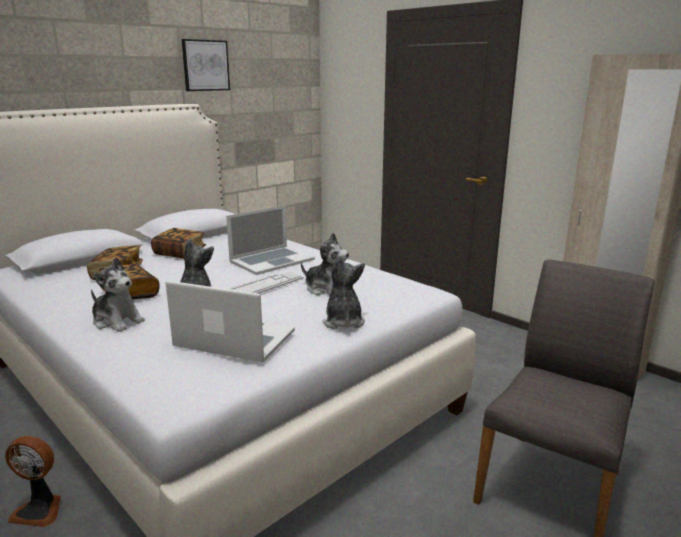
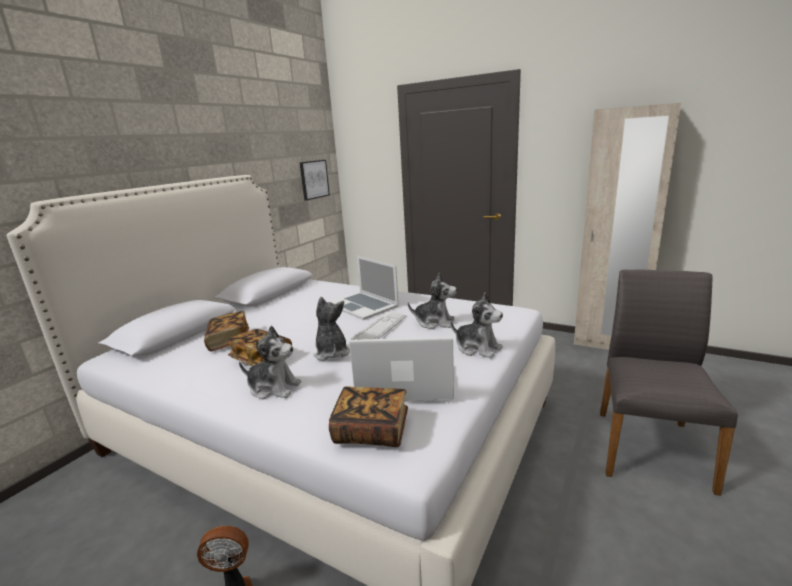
camera: 15 degrees left, 0 degrees up
book [151,228,206,259] -> book moved to [329,386,408,447]
picture [181,39,230,91] -> picture moved to [299,160,330,200]
laptop [226,205,315,275] -> laptop turned 105 degrees clockwise [329,256,399,320]
plush toy [322,255,365,329] -> plush toy turned 150 degrees clockwise [450,292,503,358]

